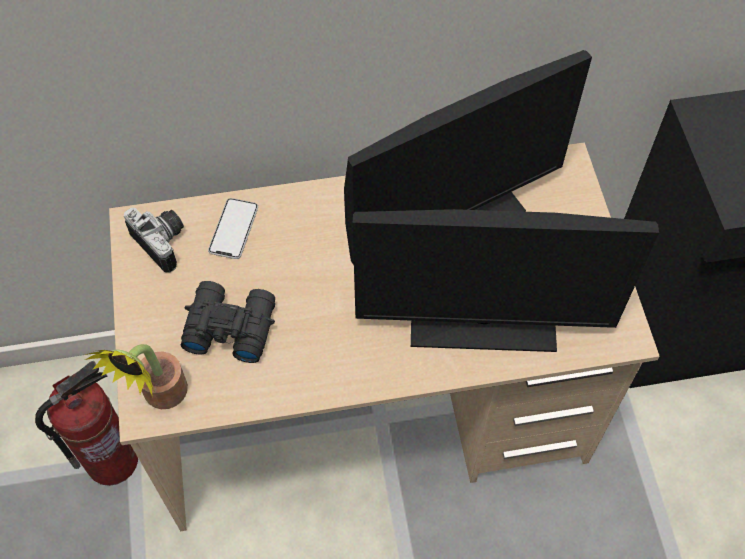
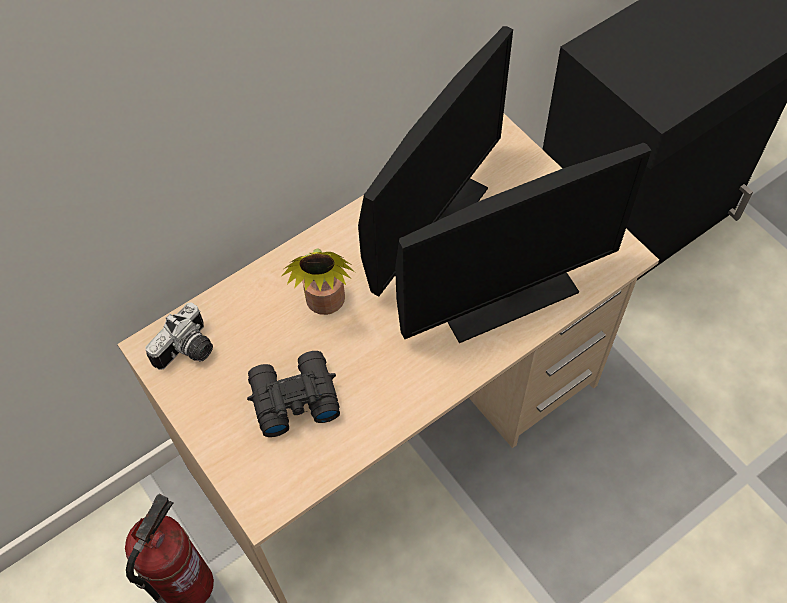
camera: 25 degrees left, 0 degrees up
potted plant [85,344,188,409] -> potted plant moved to [281,248,355,315]
camera [124,208,184,272] -> camera turned 105 degrees clockwise [145,302,213,370]
phone [208,198,258,259] -> none

